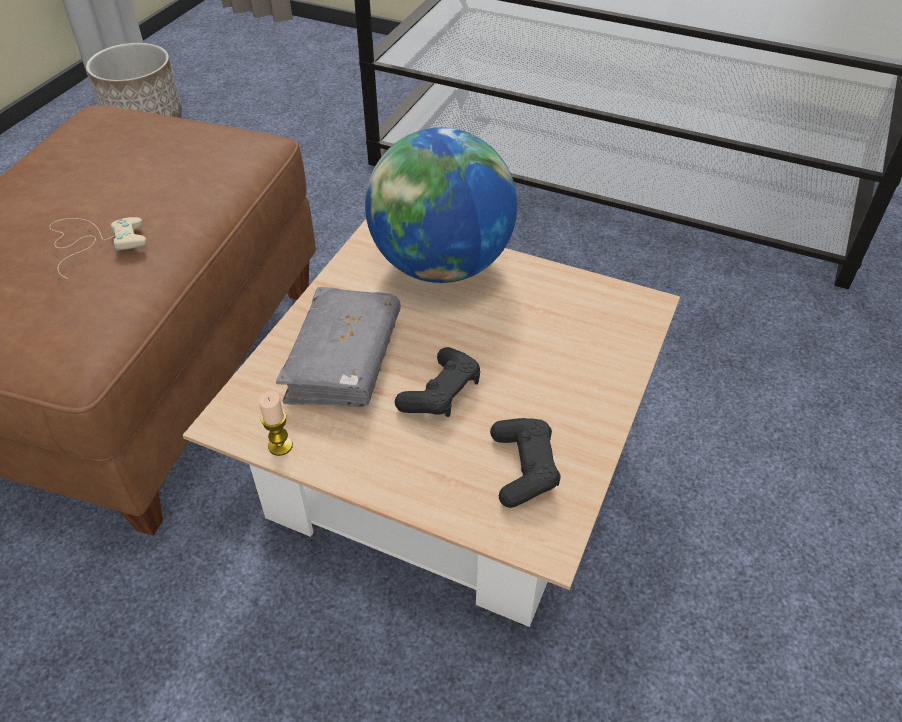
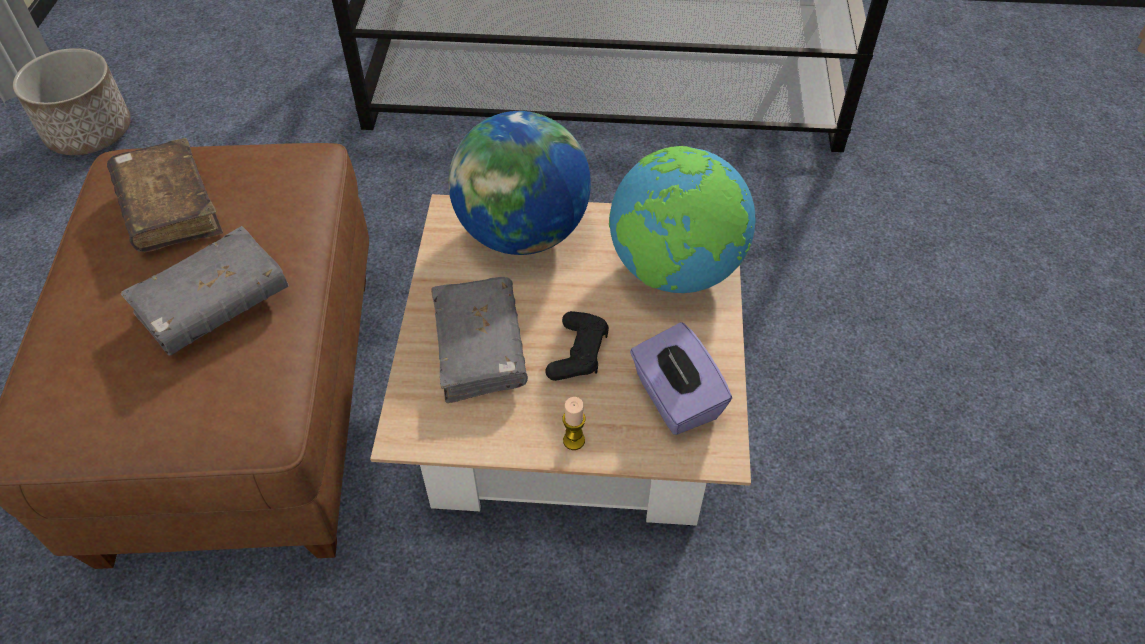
camera: 20 degrees left, 5 degrees up
beige game controller [49,217,147,279] -> grey book [121,226,289,355]
candle [259,391,293,456] -> candle moved to [562,397,586,450]
black game controller [490,418,561,508] -> purple tissue box [630,322,732,435]
none -> brown book [107,138,223,253]
none -> globe [609,146,755,293]

